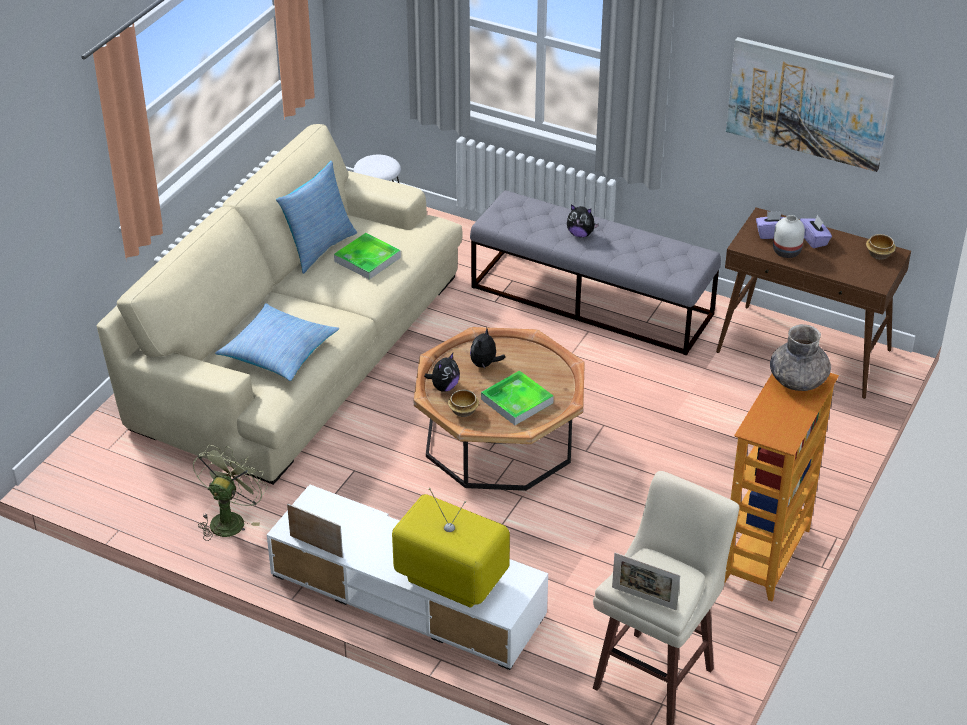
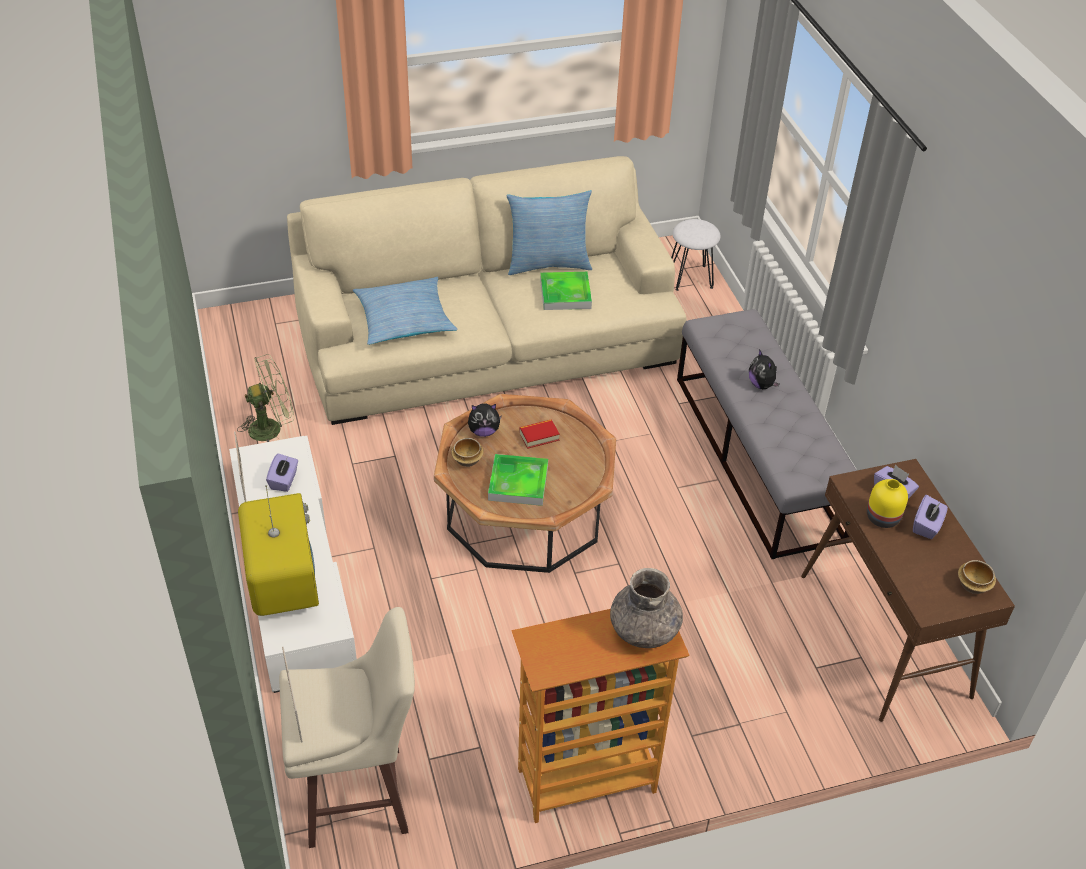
camera: 45 degrees right, 5 degrees up
plush toy [470,327,505,368] -> book [519,419,560,449]
picture [726,37,895,172] -> none
white vase [773,215,805,258] -> yellow vase [867,479,908,528]
none -> purple tissue box [266,454,298,492]

